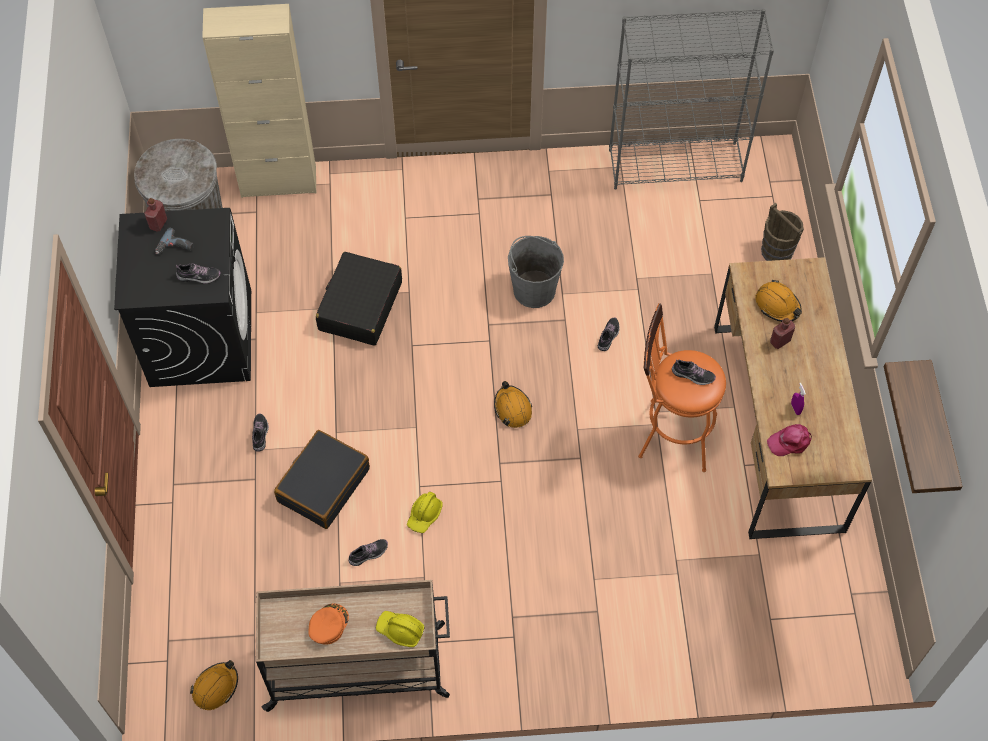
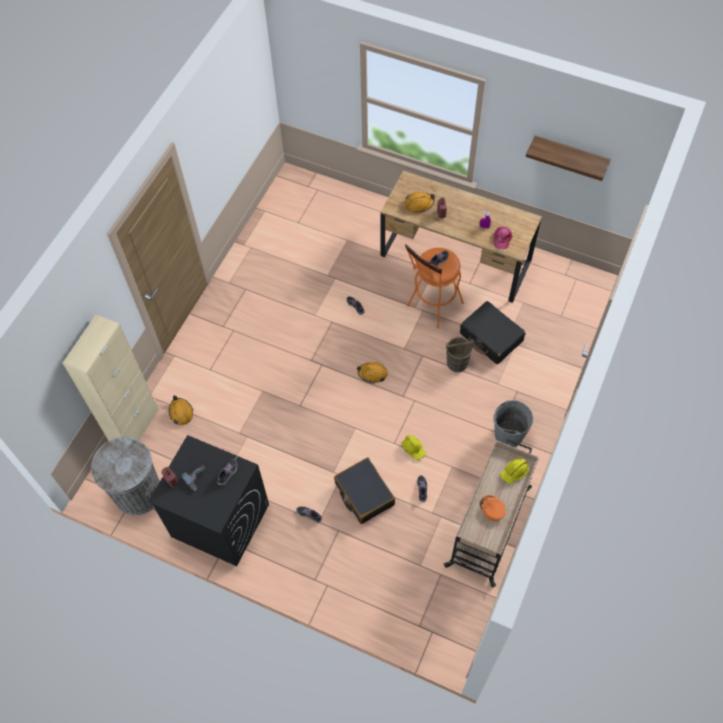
camera: 60 degrees left, 0 degrees up
orange hard hat [190,660,238,710] -> orange hard hat moved to [169,395,193,425]
black suitcase [316,252,402,345] -> black suitcase moved to [460,301,526,364]
grey bucket [508,236,564,308] -> grey bucket moved to [493,400,533,447]
grey bookcase [609,9,774,190] -> none
brown bucket [761,203,804,261] -> brown bucket moved to [446,337,474,372]

